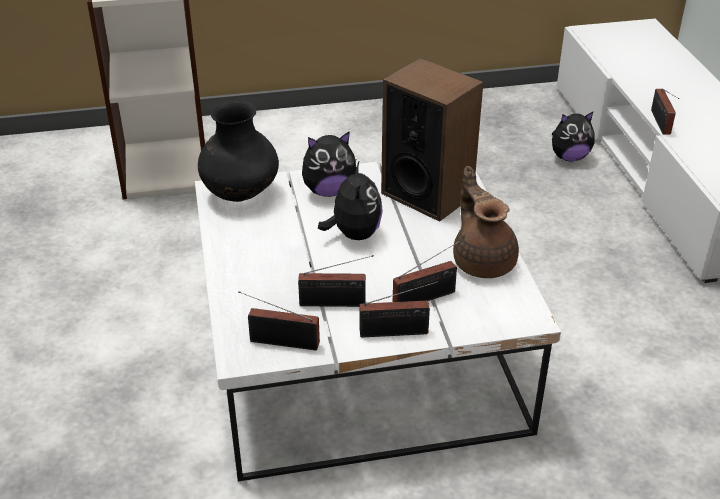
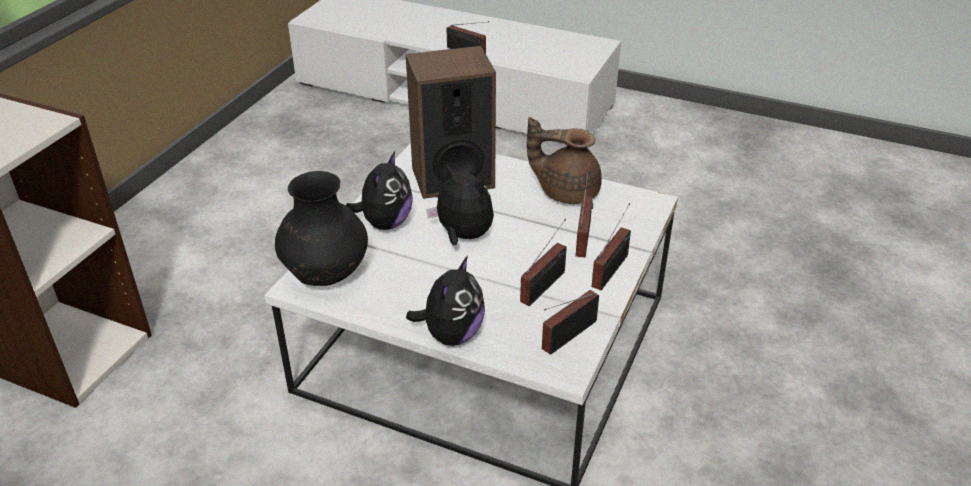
camera: 55 degrees left, 0 degrees up
plush toy [552,111,595,161] -> plush toy moved to [406,255,485,346]

